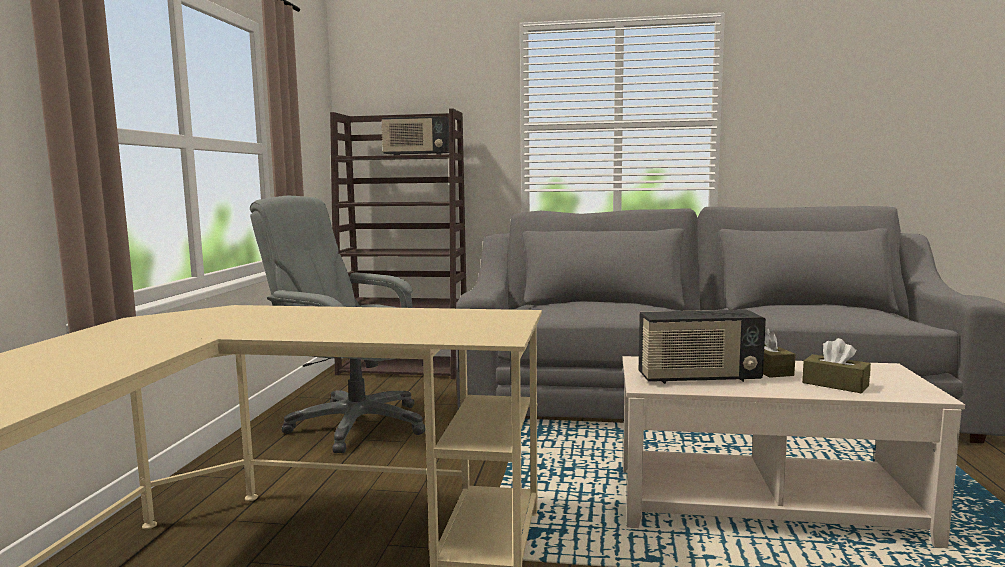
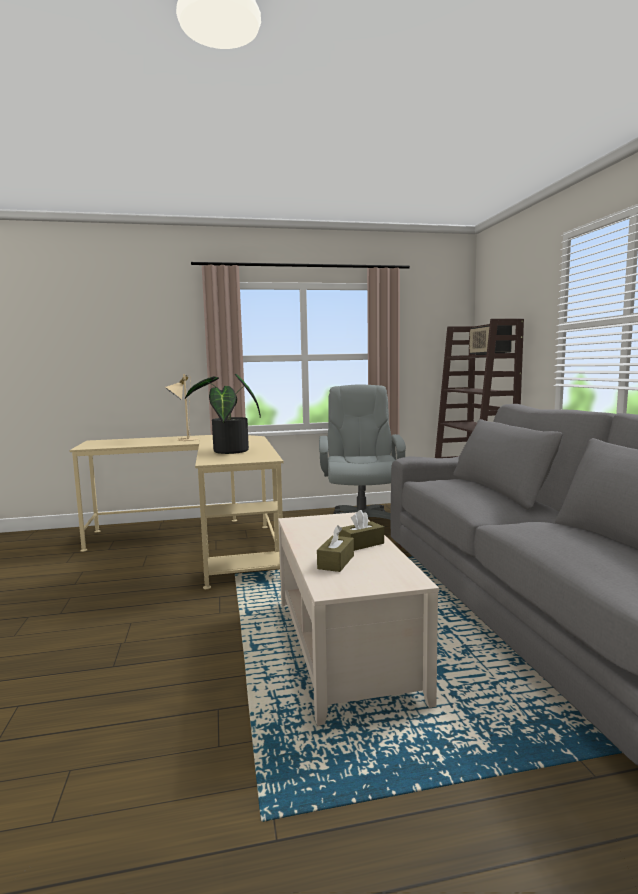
camera: 70 degrees right, 0 degrees up
radio [639,310,766,384] -> none
none -> beige table lamp [165,374,199,441]
none -> potted plant [185,374,261,454]

